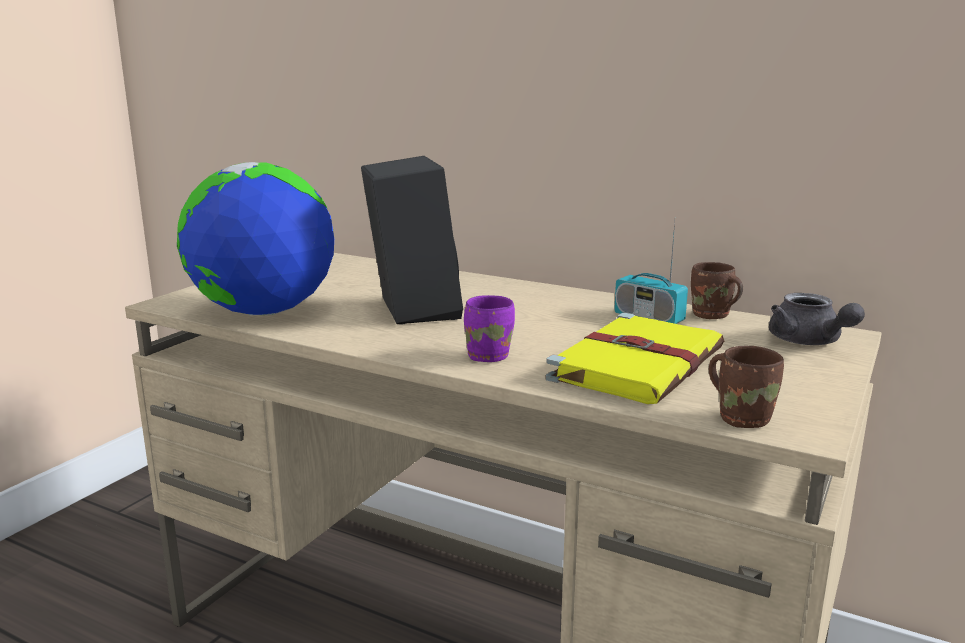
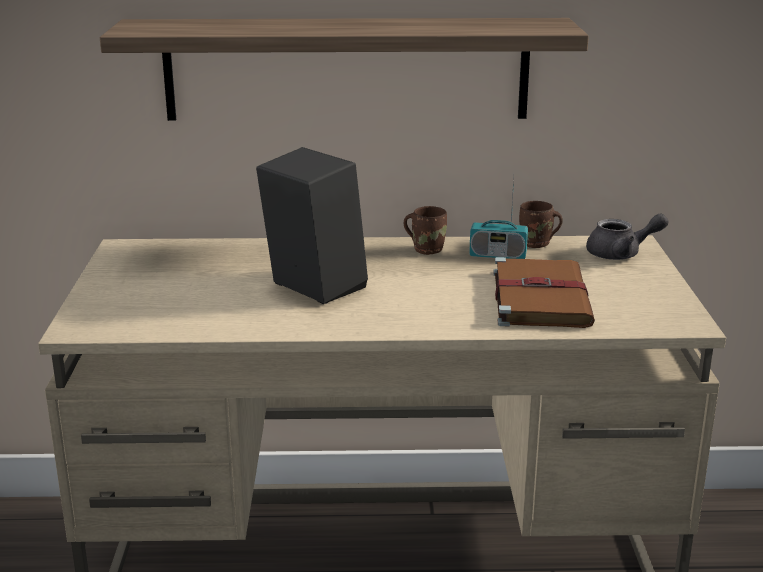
camera: 30 degrees left, 5 degrees up
globe [177,162,334,315] -> none
purple mug [464,295,515,362] -> none
yellow book [545,313,724,404] -> brown book [493,257,595,328]
brown mug [709,346,784,428] -> brown mug moved to [404,206,447,255]
grey teapot [769,293,865,345] -> grey teapot turned 45 degrees counterclockwise [586,213,668,260]
none -> shelf [100,18,589,121]

